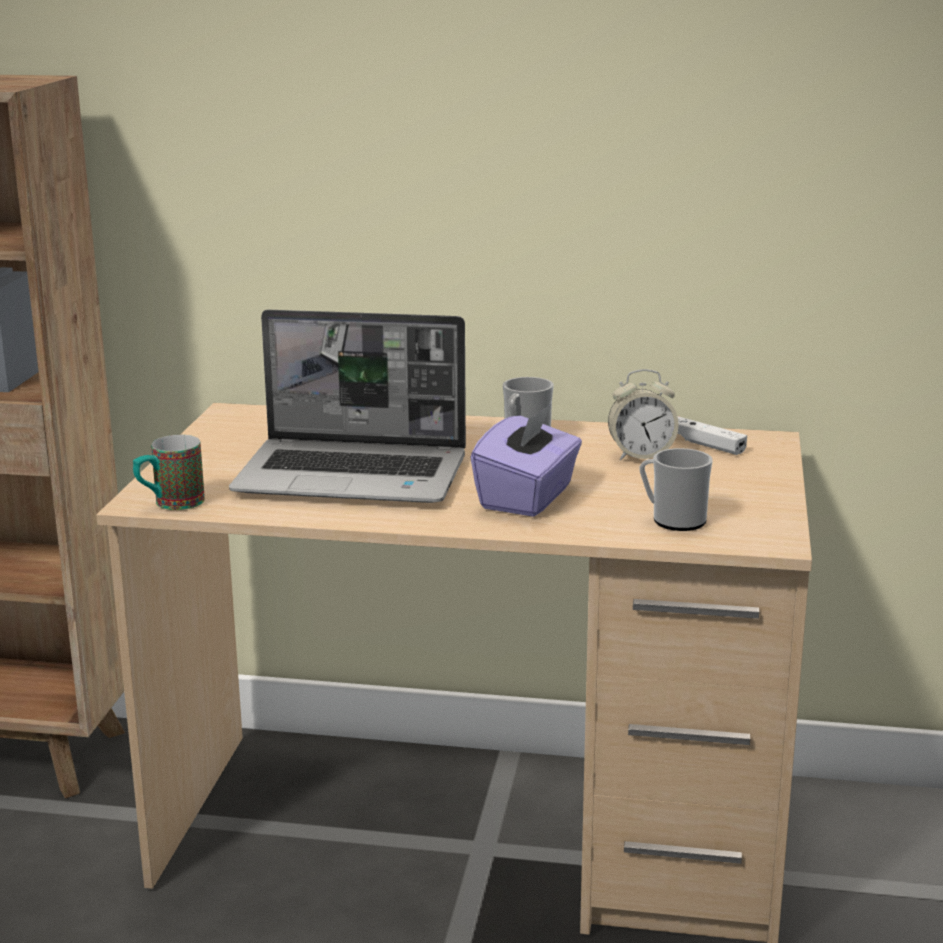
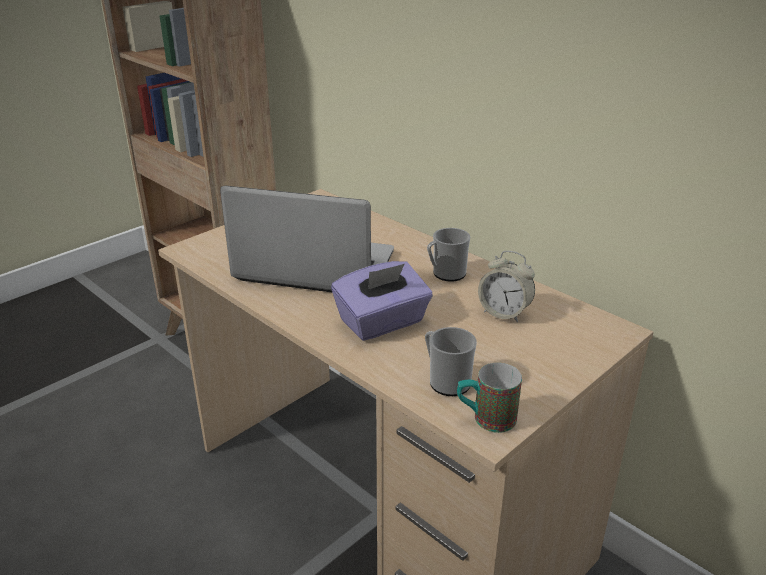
camera: 35 degrees right, 10 degrees up
mug [133,435,205,510] -> mug moved to [457,363,522,433]
laptop [229,310,466,503] -> laptop turned 150 degrees clockwise [220,185,394,292]
white game controller [677,416,747,455] -> none

